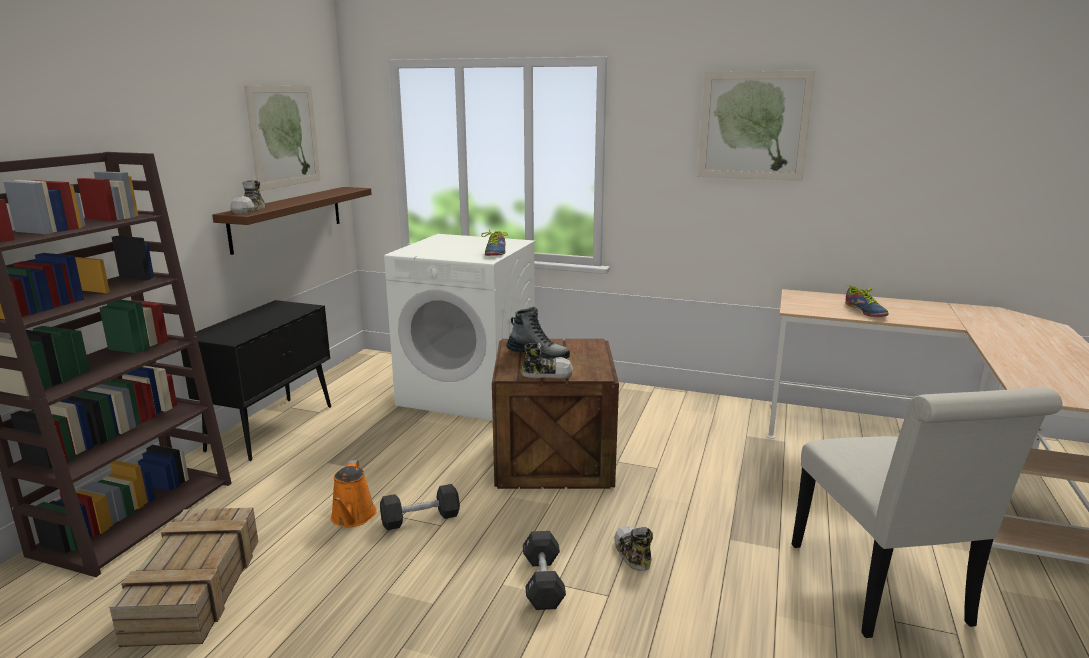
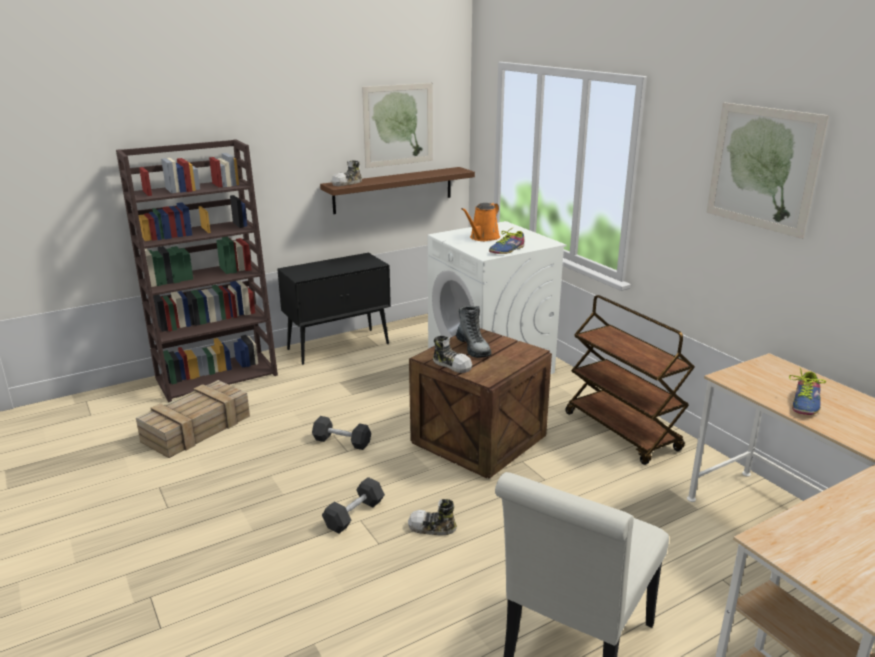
camera: 40 degrees right, 5 degrees up
orange watering can [331,460,377,527] -> orange watering can moved to [461,203,500,241]
shoe [614,526,653,571] -> shoe turned 105 degrees counterclockwise [408,499,457,535]
none -> brown cart [565,295,695,465]

